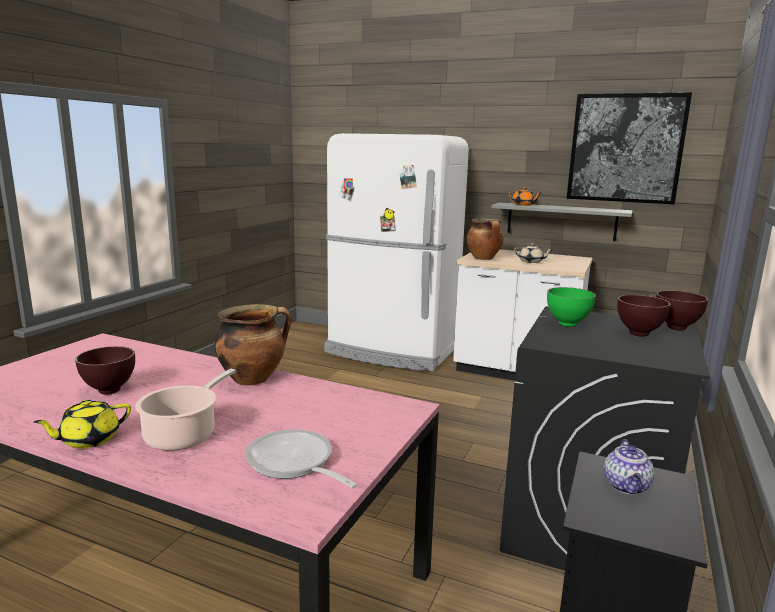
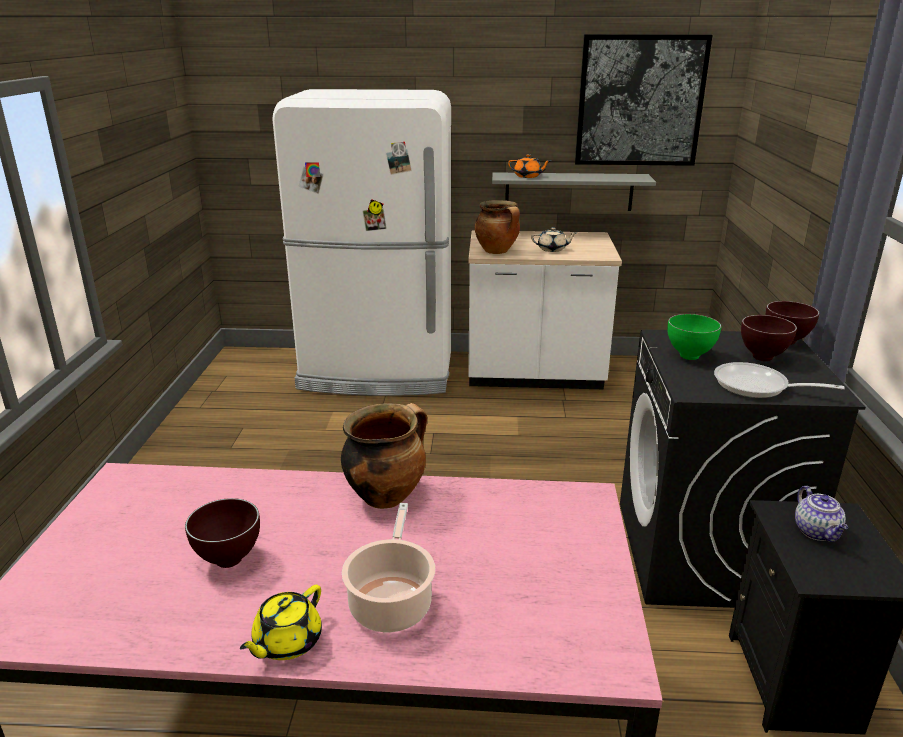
camera: 20 degrees left, 10 degrees up
frying pan [245,429,357,488] -> frying pan moved to [714,362,845,398]

